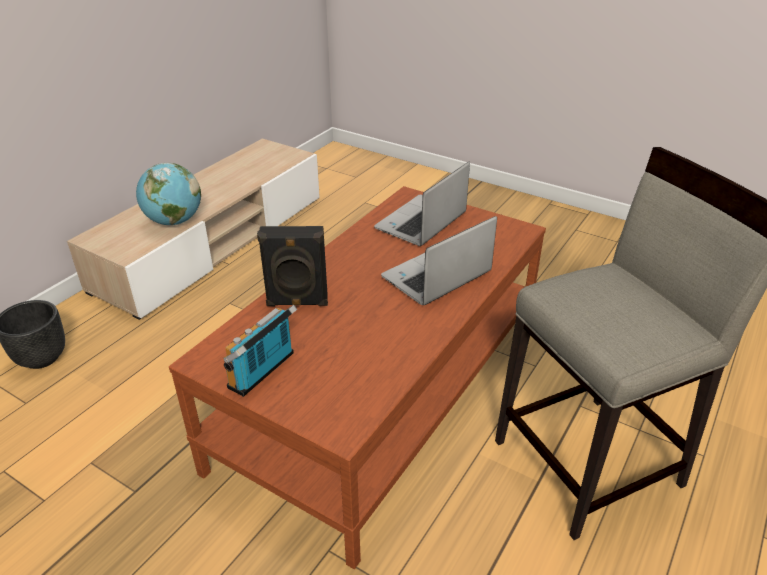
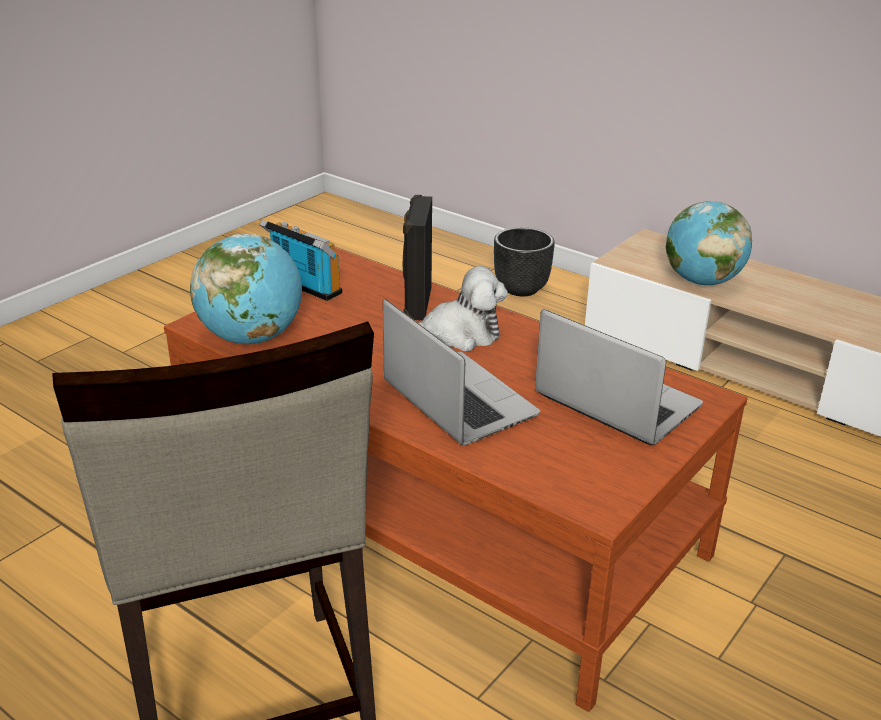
camera: 95 degrees right, 5 degrees down
none -> globe [190,234,302,344]
none -> plush toy [419,266,508,351]

